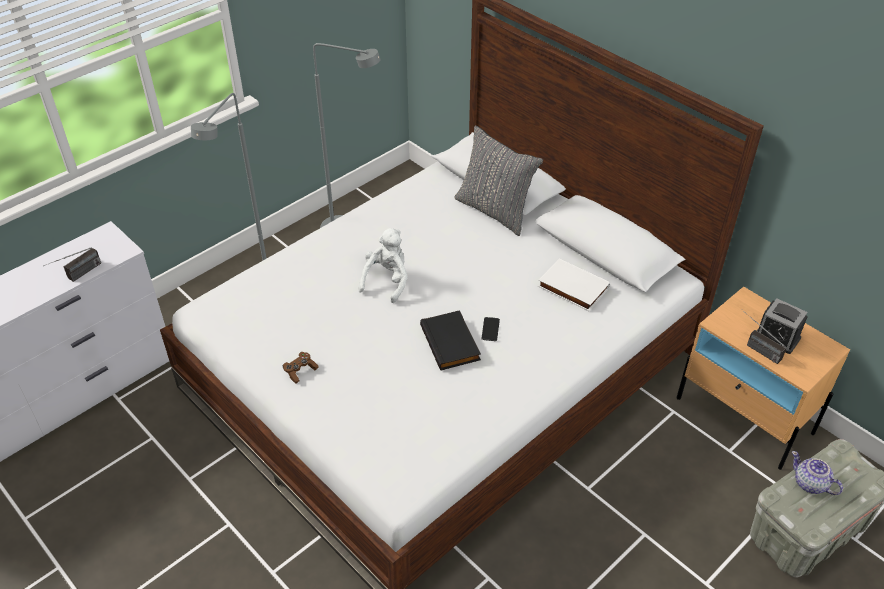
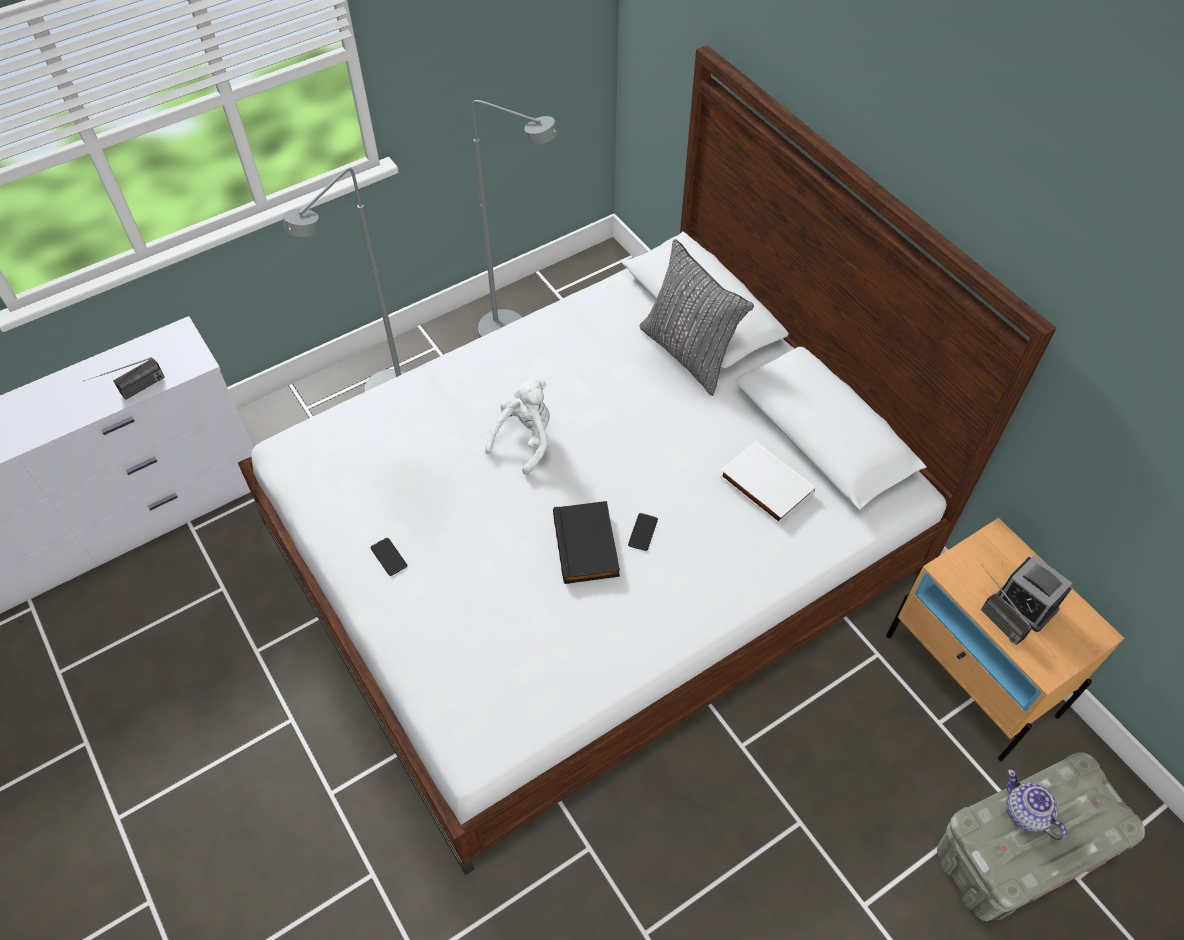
camera: 10 degrees right, 10 degrees up
brown game controller [283,352,319,384] -> phone [371,538,407,576]

